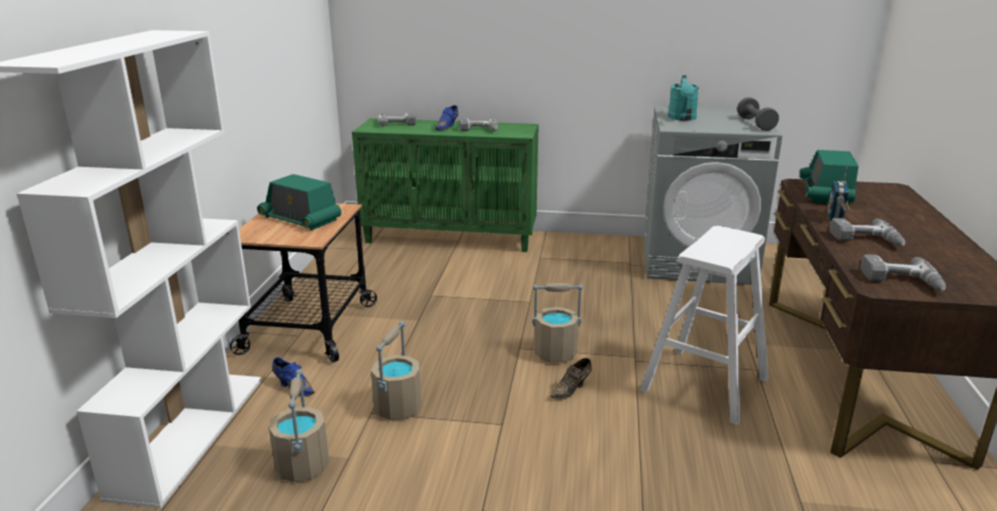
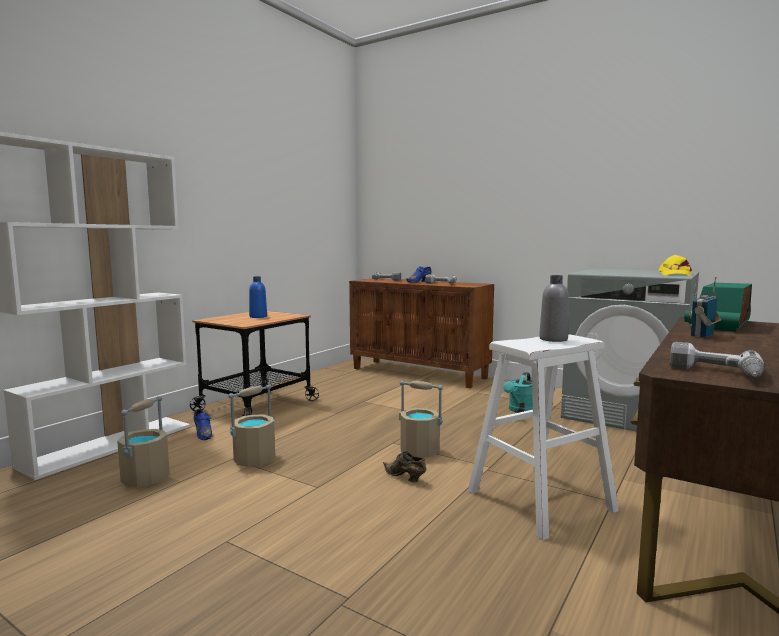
camera: 25 degrees right, 15 degrees down
radio [257,174,341,230] -> blue bottle [249,276,267,318]
green cabinet [352,118,539,252] -> brown cabinet [349,278,494,388]
brown shoe [550,358,592,400] -> brown shoe turned 60 degrees clockwise [383,451,426,482]
turquoise watering can [668,75,699,121] -> turquoise watering can moved to [503,372,533,413]
grey dumbbell [737,97,779,131] -> yellow cap [659,255,692,276]
power drill [830,218,905,246] -> none
none -> grey bottle [539,275,569,342]

